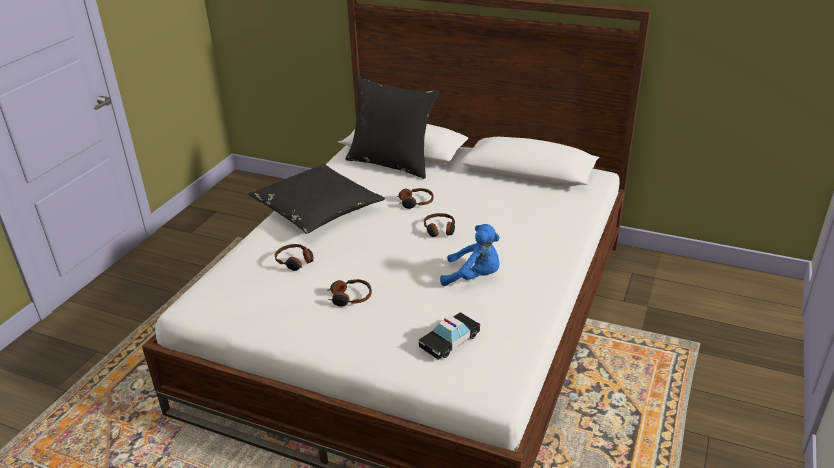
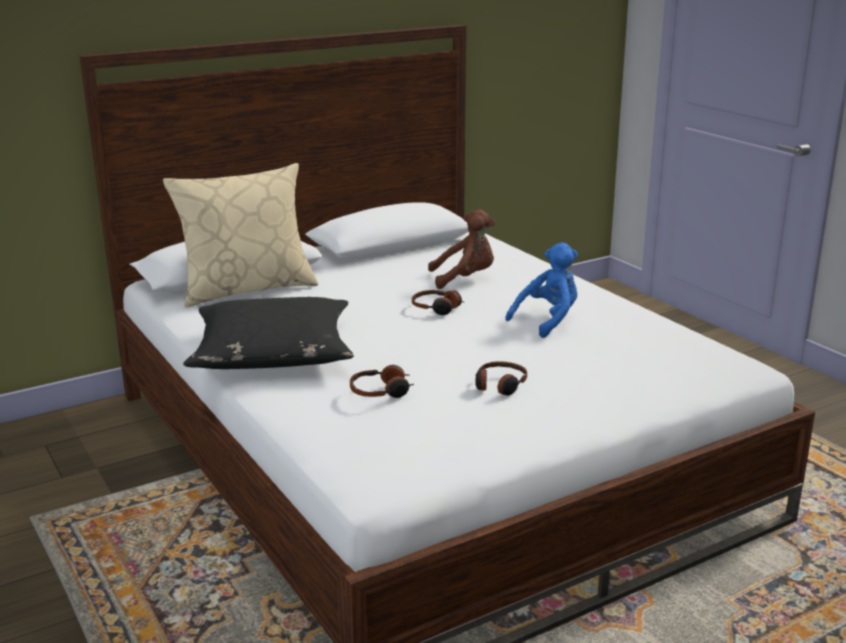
camera: 55 degrees left, 10 degrees down
black pillow [345,76,439,179] -> beige pillow [163,163,318,307]
headphones [397,188,434,209] -> none
toy car [419,312,480,360] -> none
none -> brown plush toy [428,209,495,289]

